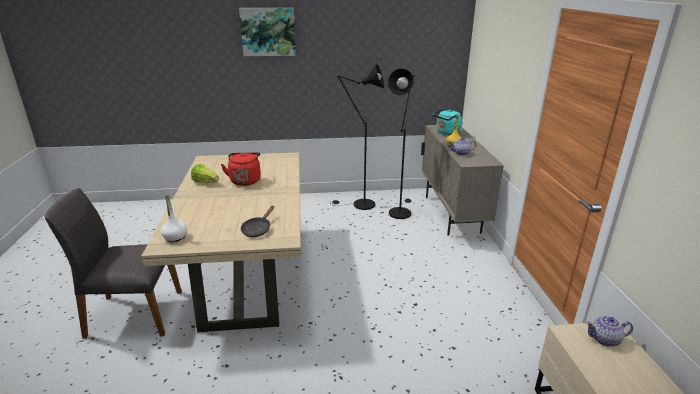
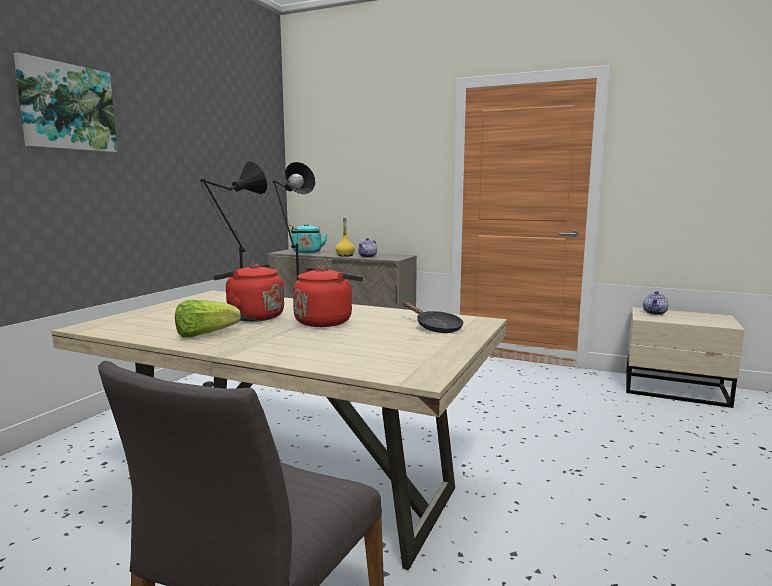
camera: 60 degrees left, 15 degrees down
white bottle [160,194,187,242] -> none
none -> red kettle [293,267,363,327]

